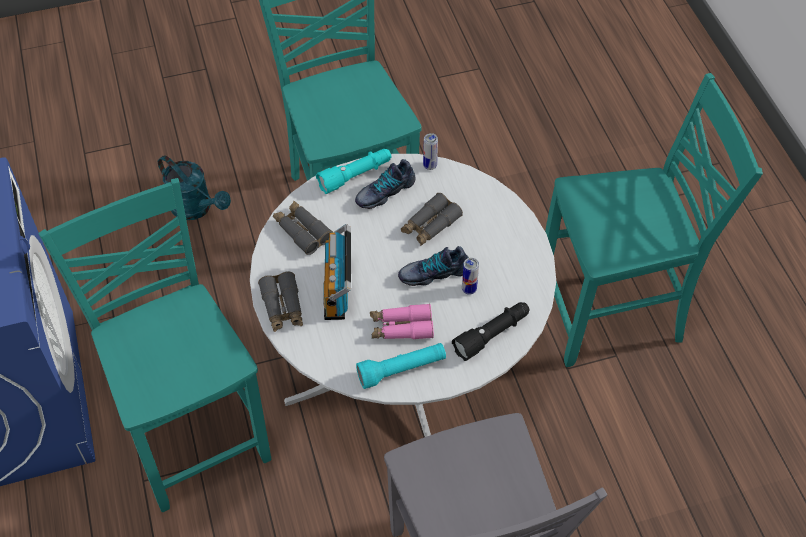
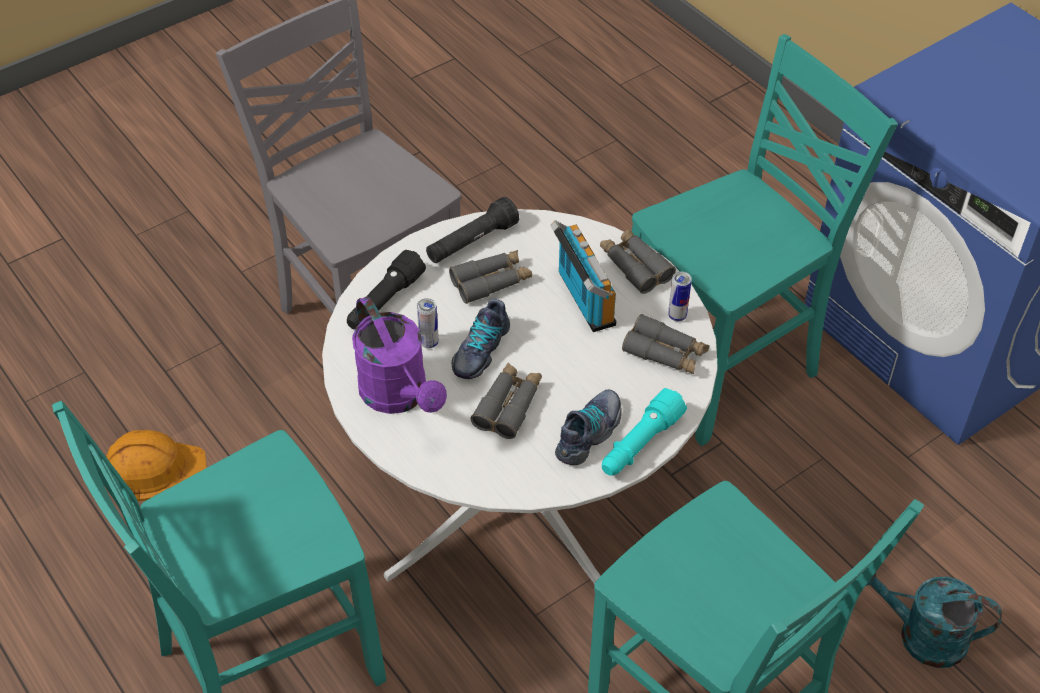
camera: 160 degrees right, 5 degrees down
turquoise chair [38,178,271,512] -> turquoise chair turned 75 degrees counterclockwise [632,34,898,446]
turquoise flashlight [356,343,446,389] -> black flashlight [426,197,519,263]
pink binoculars [370,304,434,339] -> grey binoculars [449,250,532,304]
shoe [398,246,469,286] -> shoe turned 150 degrees clockwise [452,299,510,379]
can [423,133,438,170] -> can moved to [668,272,692,321]
none -> orange hard hat [107,430,207,501]
none -> purple watering can [352,296,447,414]

